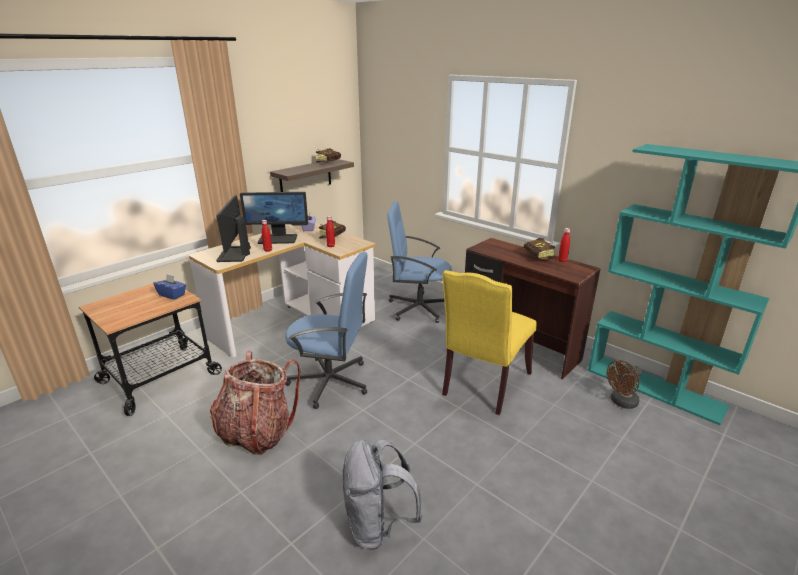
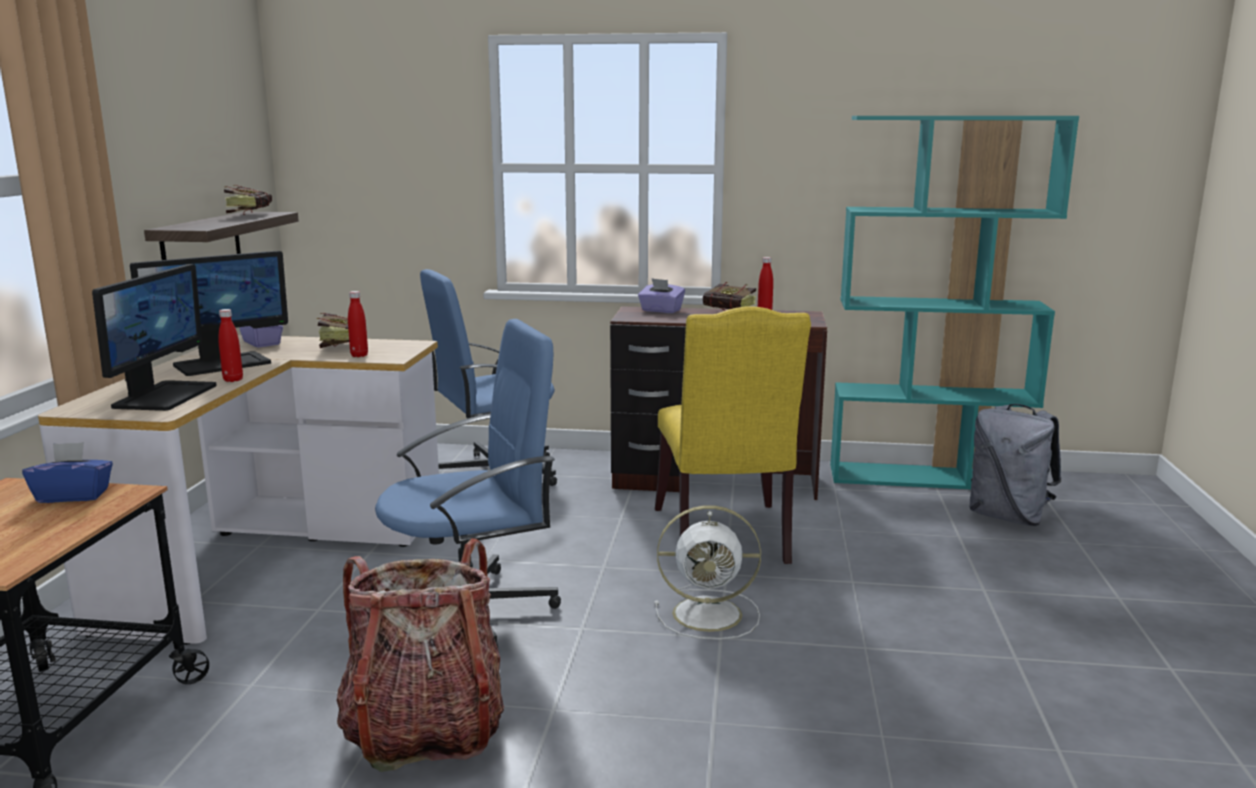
camera: 35 degrees left, 10 degrees down
monitor [216,195,251,262] -> monitor turned 135 degrees counterclockwise [92,264,217,411]
grey backpack [343,439,422,550] -> grey backpack moved to [969,404,1061,526]
brown fan [606,360,642,409] -> none
none -> purple tissue box [638,278,685,313]
none -> white fan [654,505,761,640]

